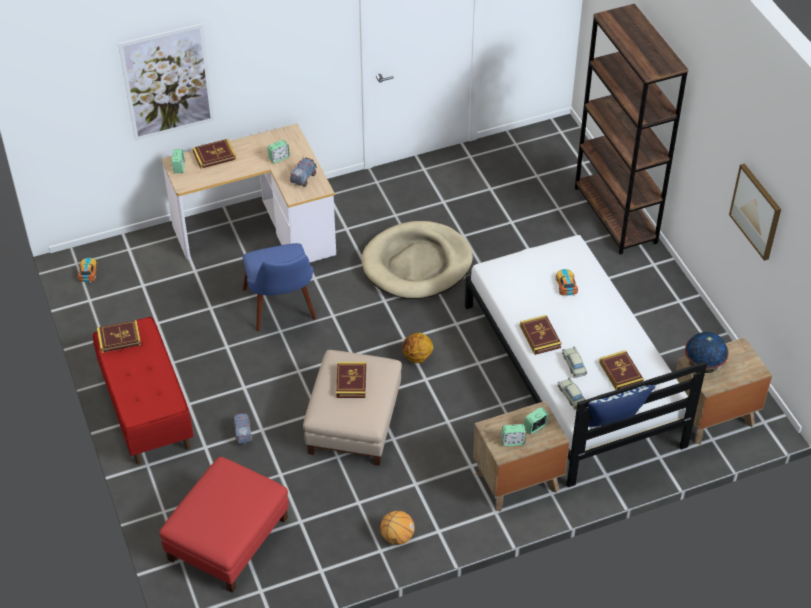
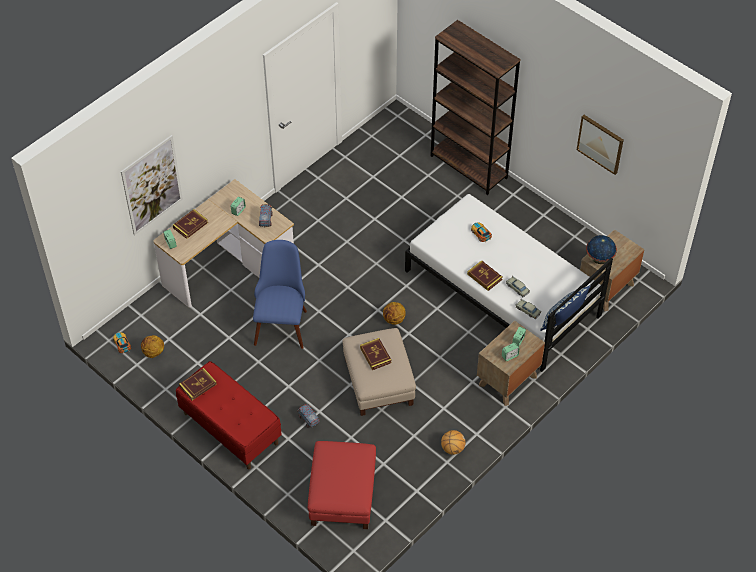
camera: 25 degrees left, 5 degrees up
blue chair [243,243,316,332] -> blue chair turned 135 degrees counterclockwise [253,240,307,349]
beige dog bed [362,221,473,299] -> none
book [599,350,644,390] -> none
none -> basketball [141,335,164,358]

